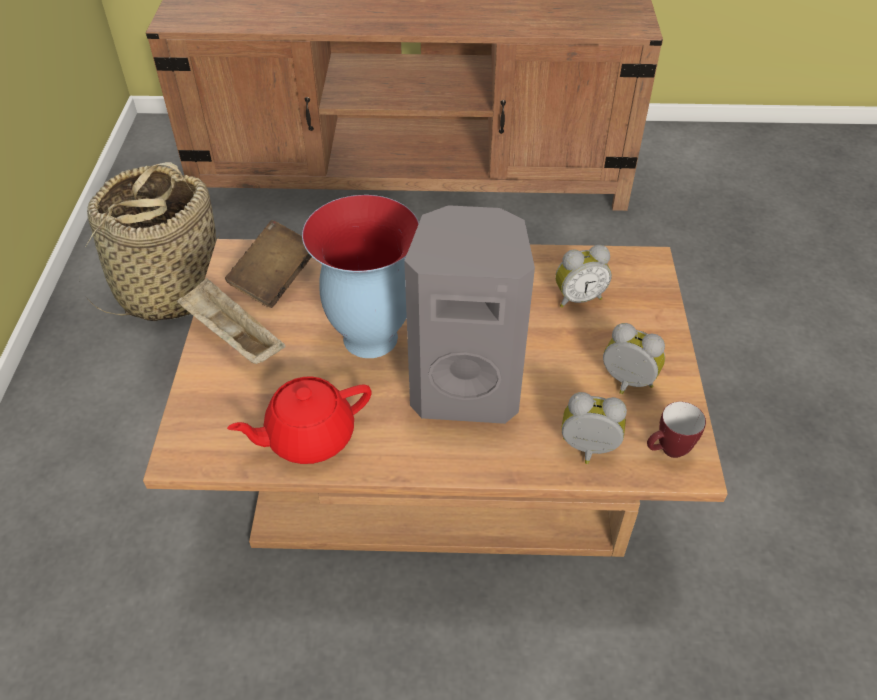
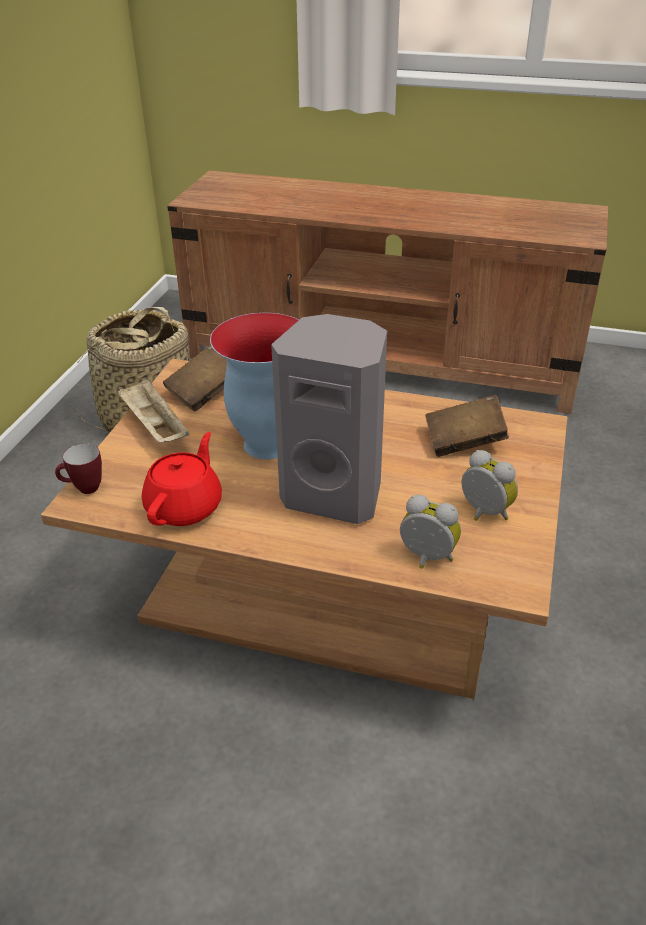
camera: 15 degrees right, 10 degrees down
red teapot [227,377,372,464] -> red teapot turned 120 degrees clockwise [142,432,222,526]
alarm clock [555,245,612,308] -> brown book [425,395,509,457]
mug [647,402,706,458] -> mug moved to [55,443,102,494]

